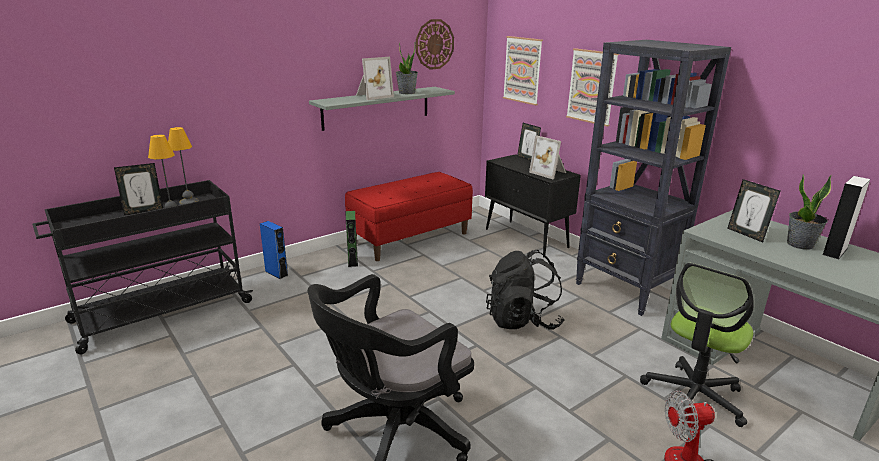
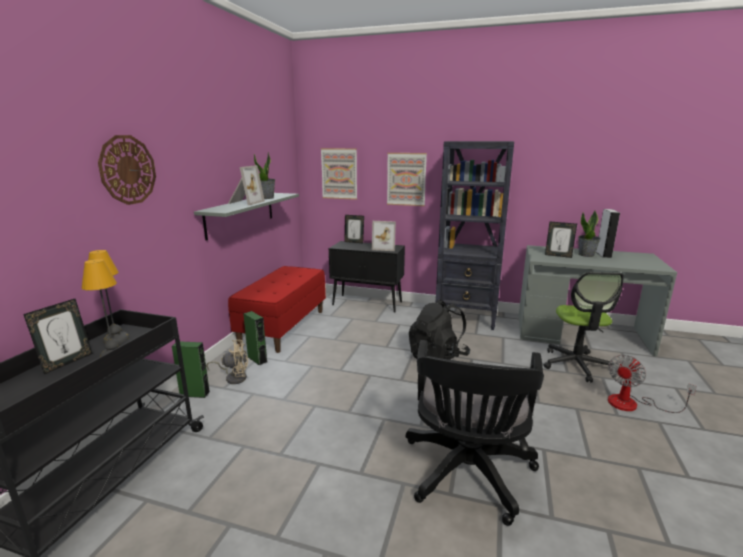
camera: 35 degrees left, 5 degrees down
blue speaker [260,221,288,279] -> green speaker [172,342,210,398]
wall clock [416,19,454,70] -> wall clock moved to [98,135,156,205]
none -> beige fan [206,339,248,384]

